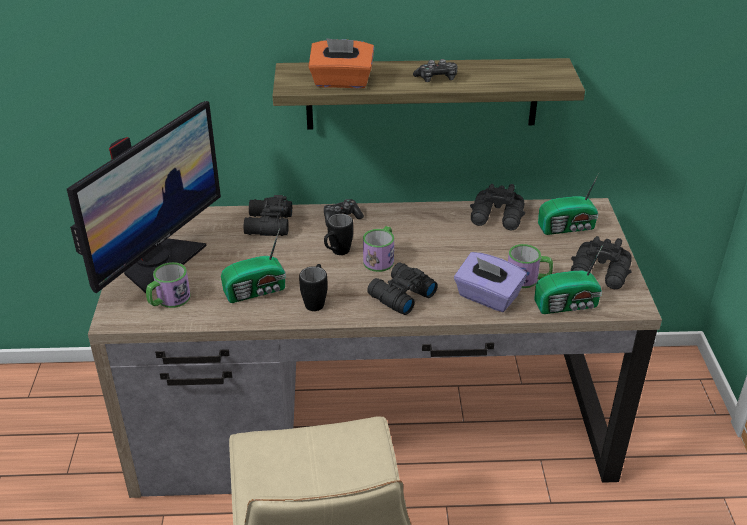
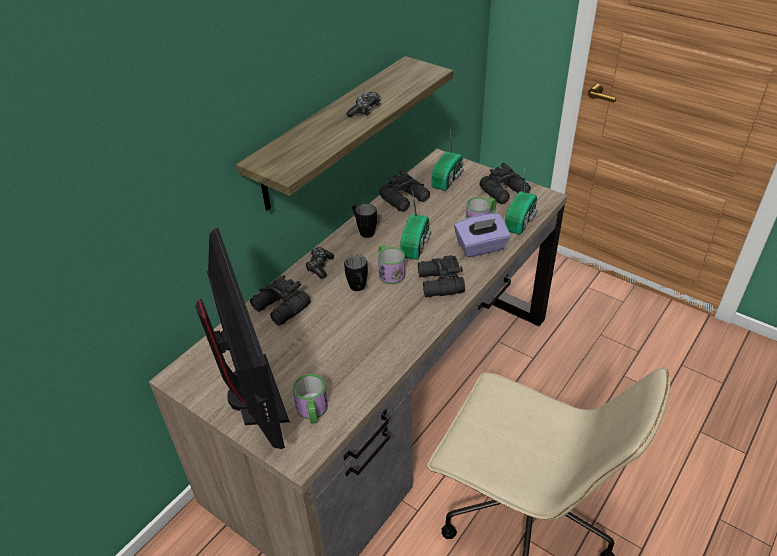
camera: 50 degrees left, 5 degrees up
radio [221,228,286,303] -> radio moved to [400,190,431,260]
black mug [299,264,328,311] -> black mug moved to [352,204,377,238]
orange tissue box [308,38,374,88] -> none

